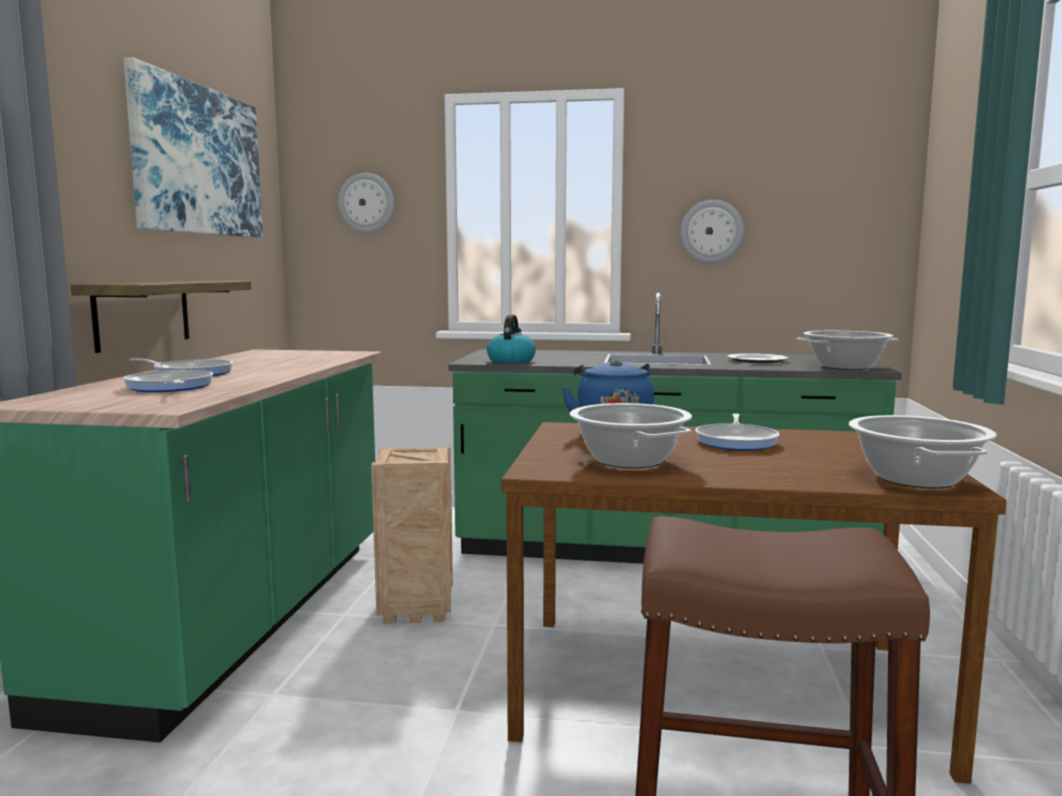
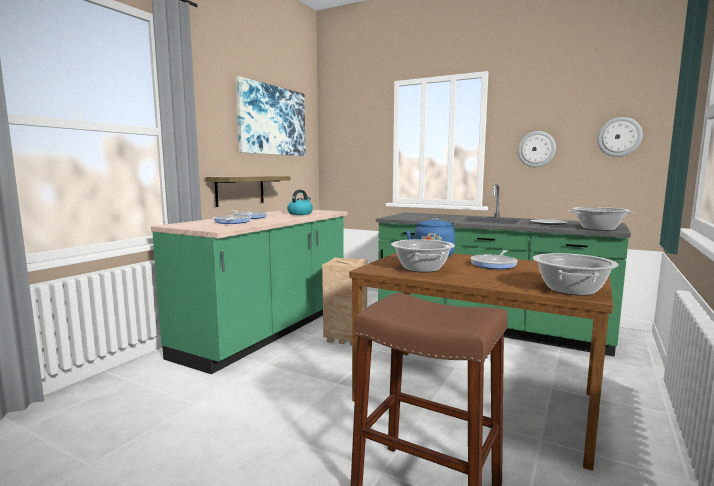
camera: 20 degrees right, 0 degrees up
wall clock [338,173,394,233] -> wall clock moved to [597,117,643,157]
kettle [487,314,536,363] -> kettle moved to [287,190,313,215]

